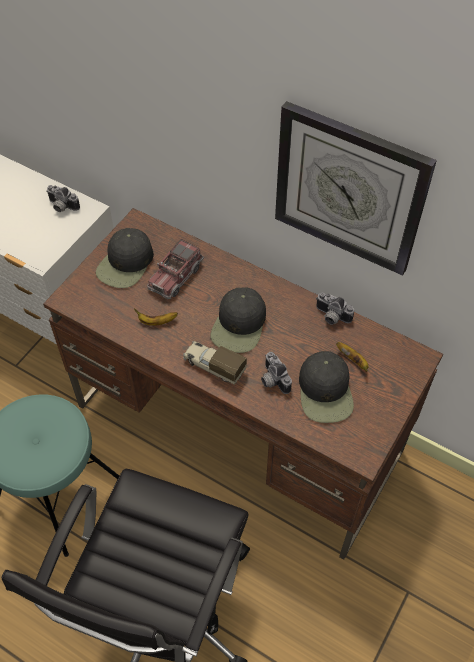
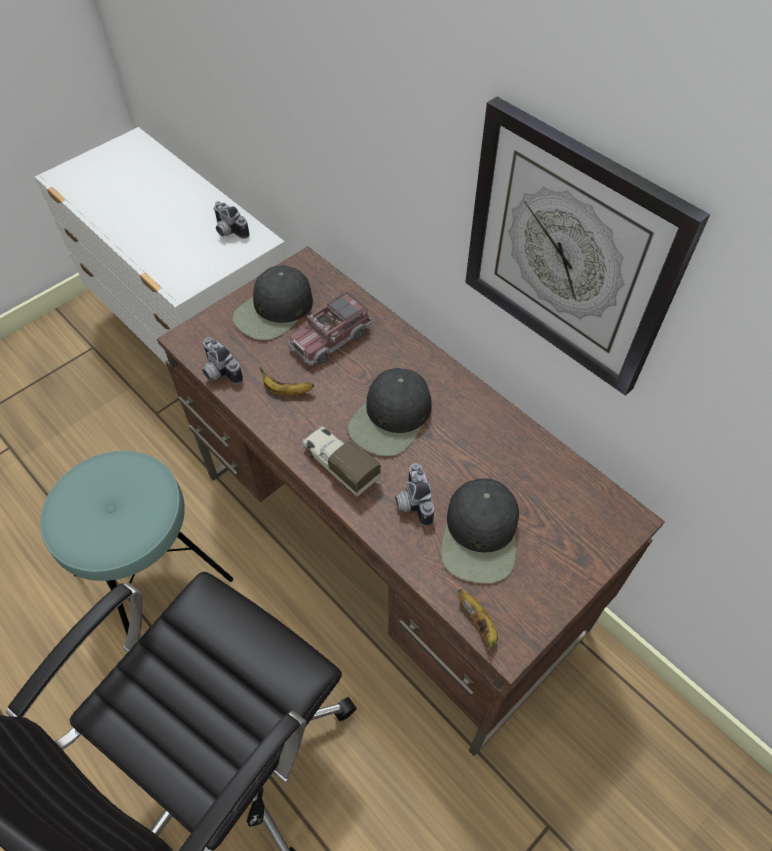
camera: 15 degrees right, 0 degrees up
camera [316,292,354,325] -> camera moved to [202,337,243,384]
banana [336,342,369,372] -> banana moved to [458,589,498,653]

